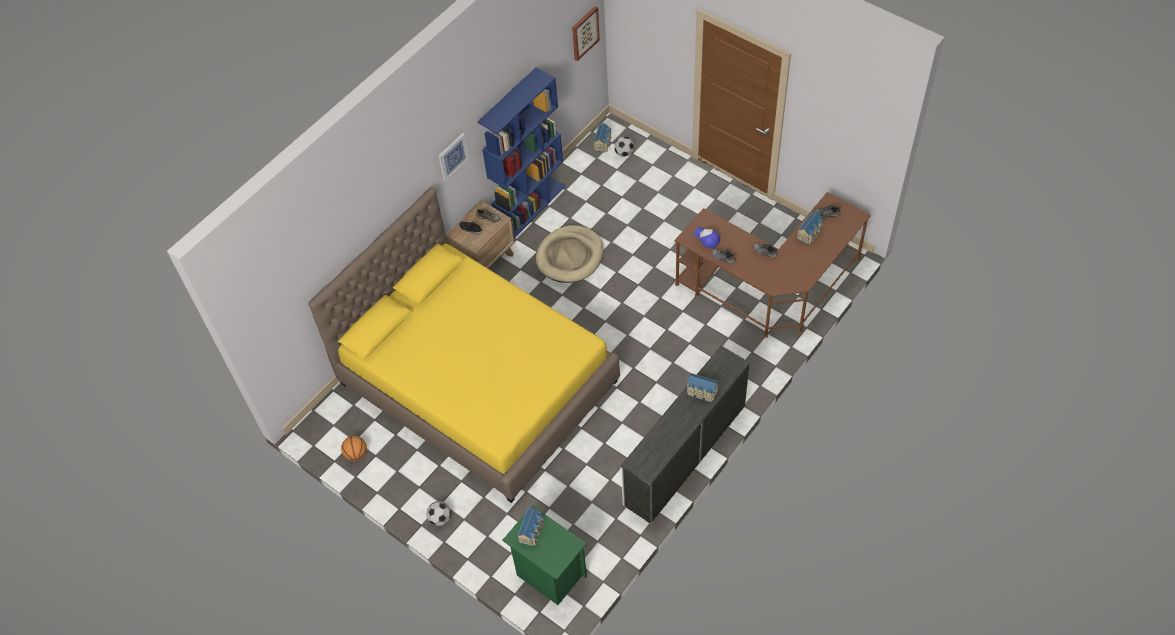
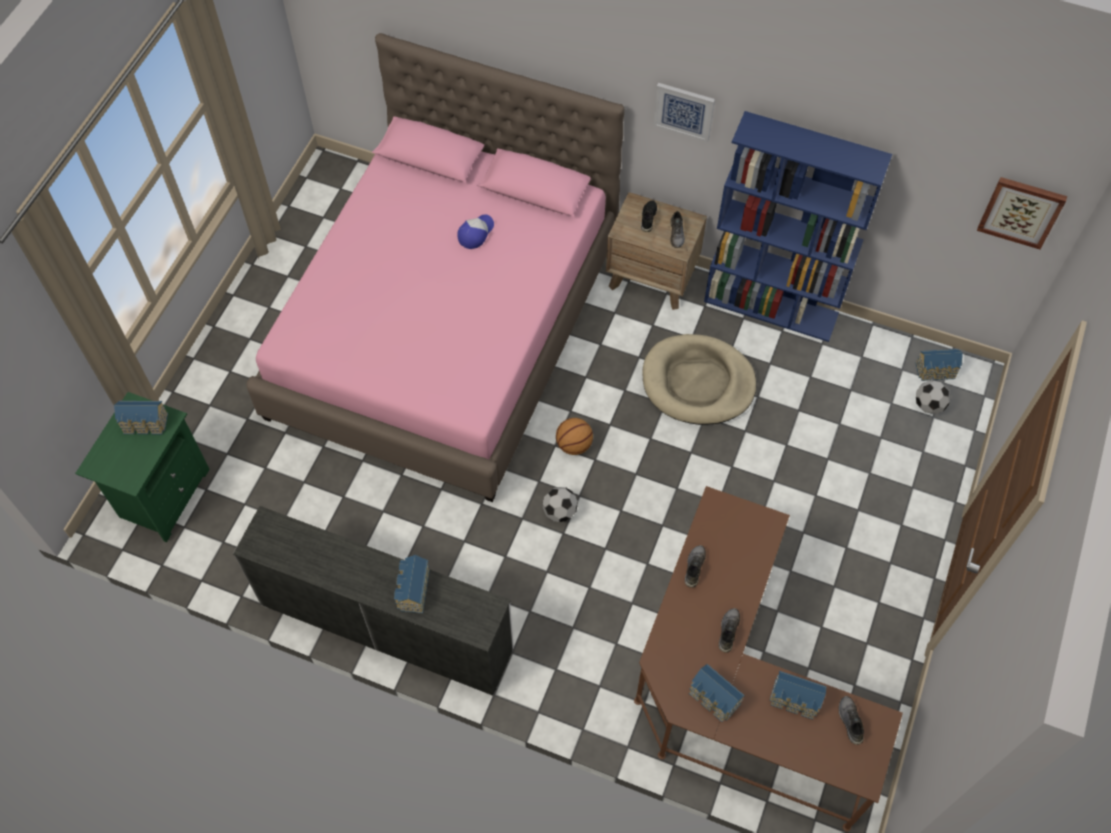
camera: 70 degrees right, 5 degrees up
yellow bed [308,187,620,503] -> pink bed [246,33,624,502]
basketball [341,436,367,461] -> basketball moved to [556,418,593,455]
football [426,501,451,526] -> football moved to [542,487,578,522]
cap [694,227,720,248] -> cap moved to [457,214,494,249]
none -> toy house [689,664,745,722]

